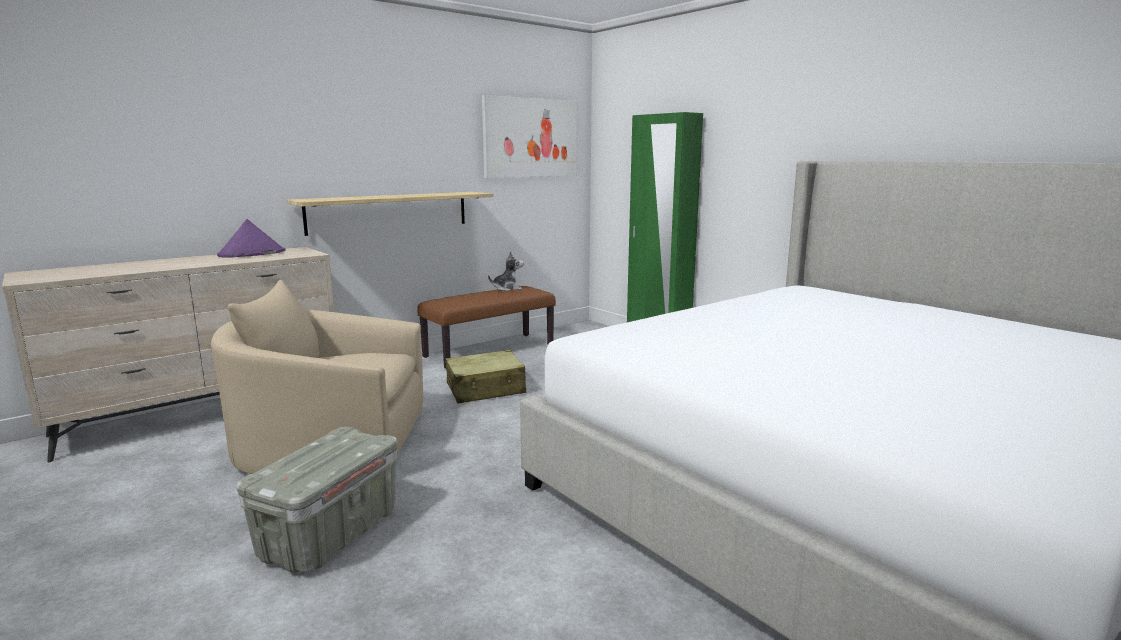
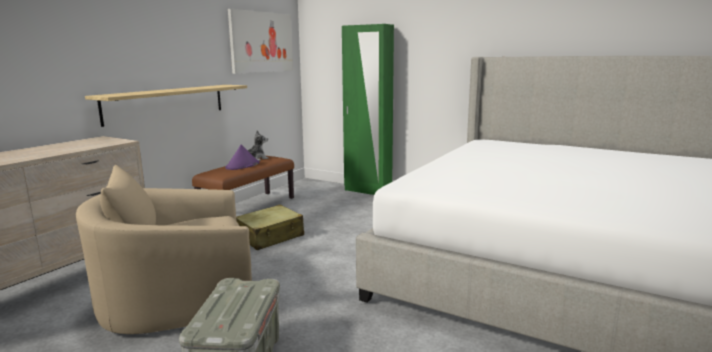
camera: 20 degrees left, 0 degrees up
purple hat [217,219,285,258] -> purple hat moved to [225,145,260,170]

